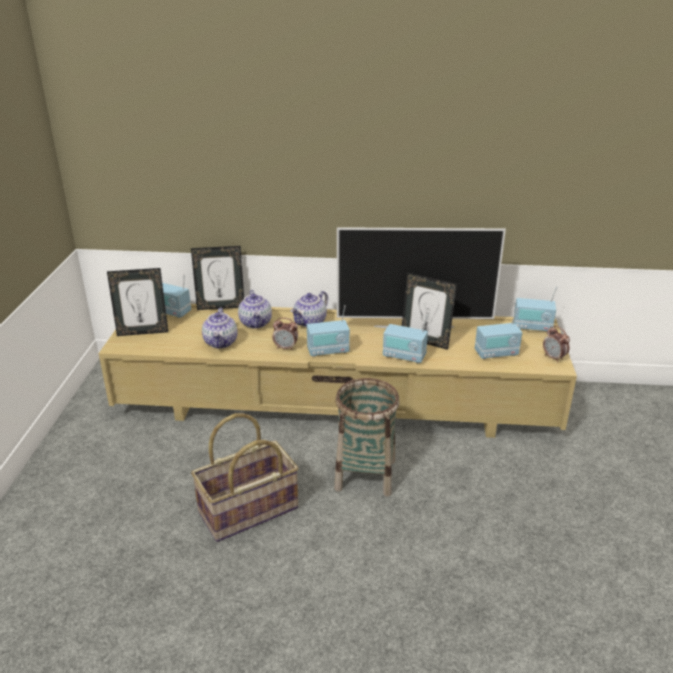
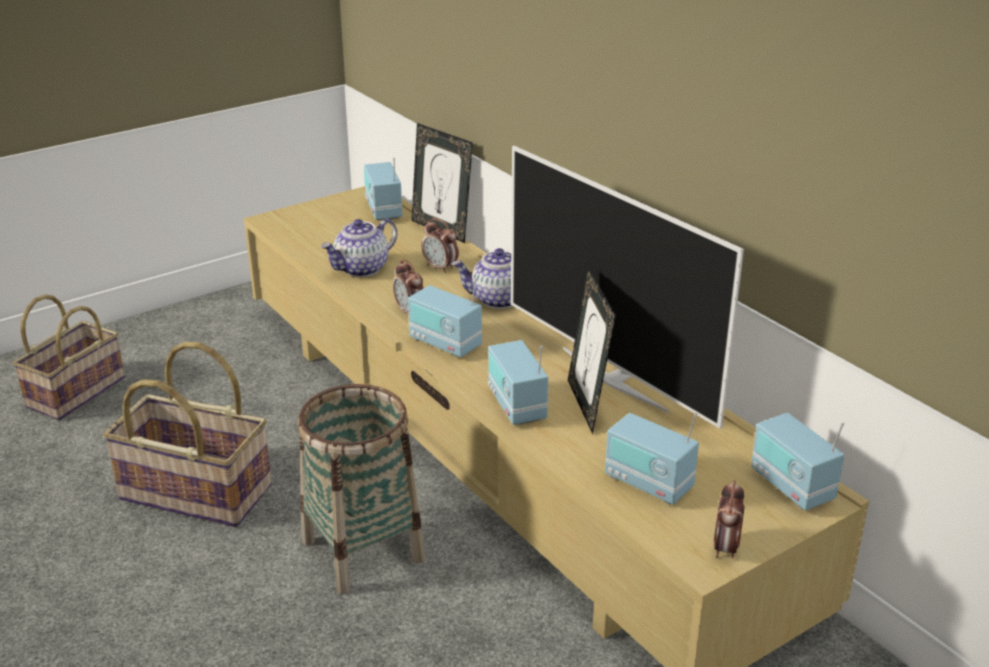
camera: 50 degrees right, 0 degrees up
picture frame [107,268,168,336] -> none
teapot [238,290,272,328] -> alarm clock [422,218,459,273]
none -> basket [13,294,125,420]

